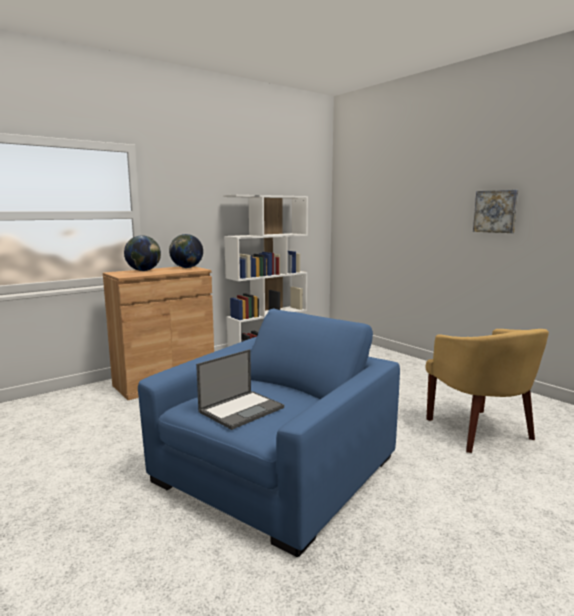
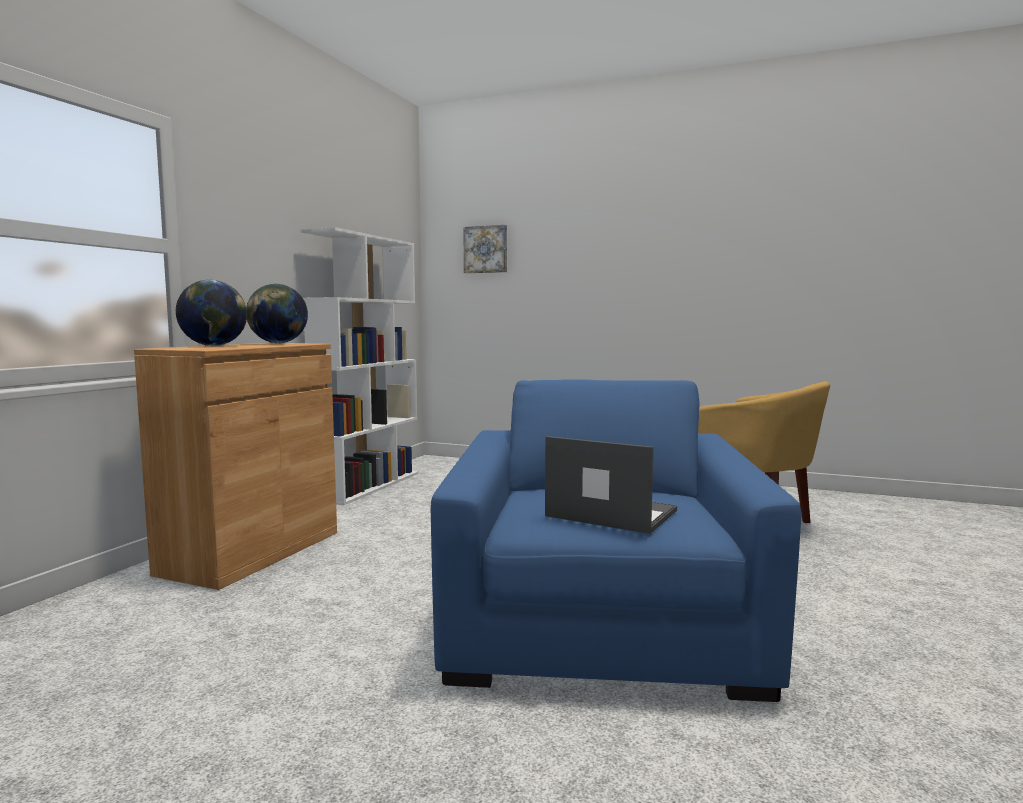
camera: 30 degrees left, 5 degrees down
laptop [196,349,284,430] -> laptop turned 75 degrees counterclockwise [545,436,677,534]
picture [473,190,518,233] -> picture moved to [463,225,507,273]

